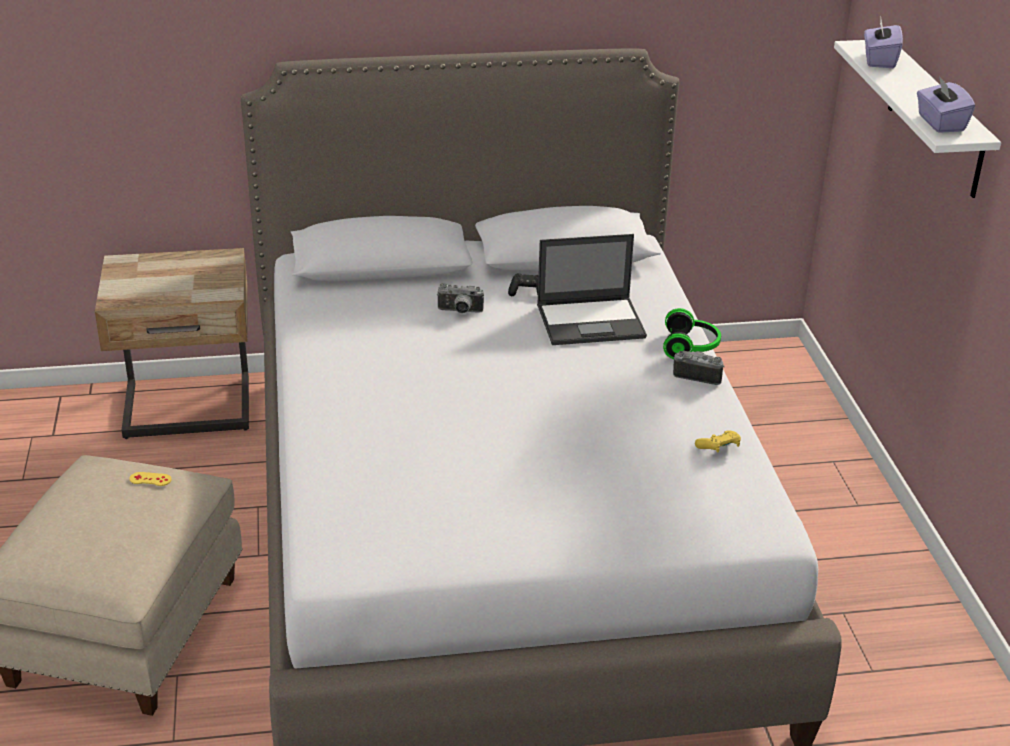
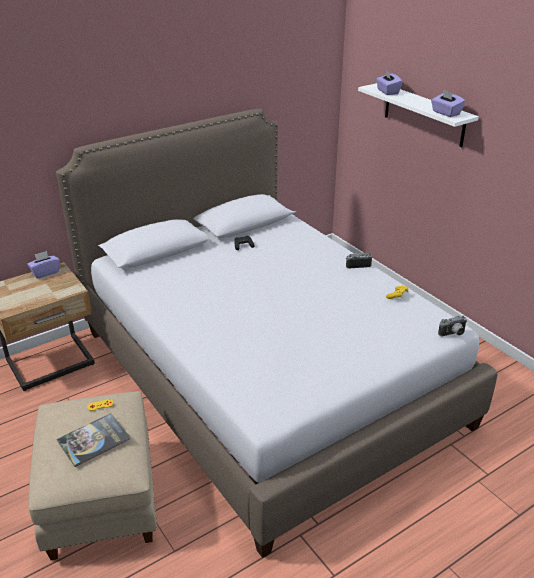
camera: 25 degrees left, 0 degrees up
camera [437,283,484,314] -> camera moved to [438,315,467,336]
laptop [537,234,647,345] -> none
headphones [663,308,721,359] -> none
none -> purple tissue box [27,251,60,279]
none -> book [57,413,130,467]

